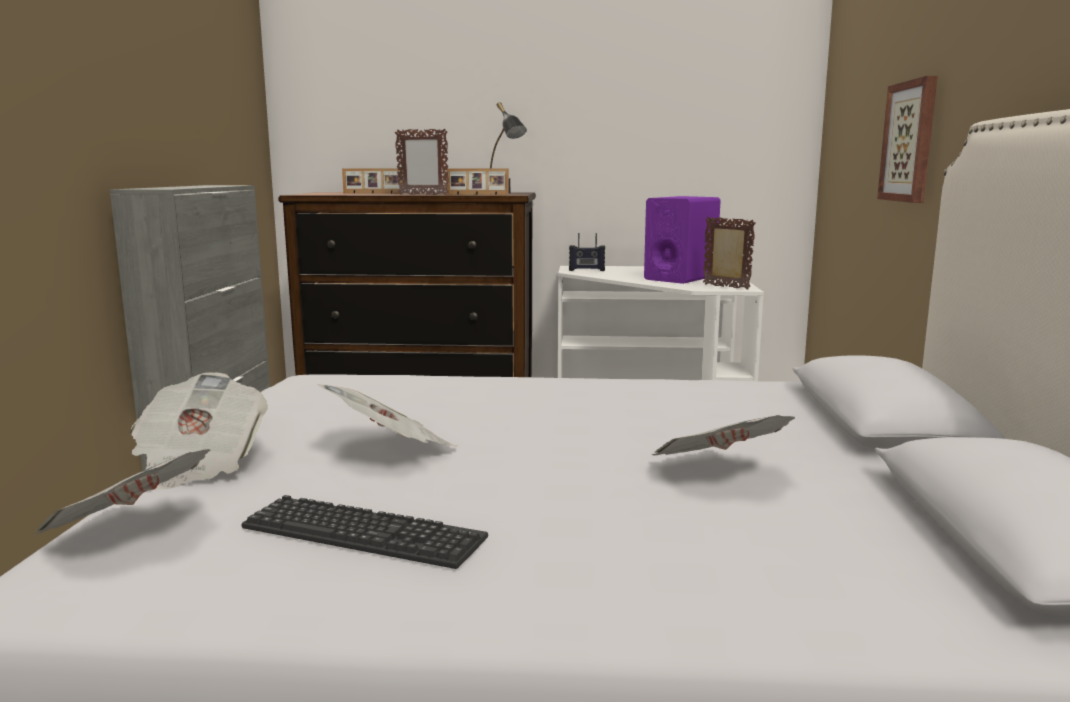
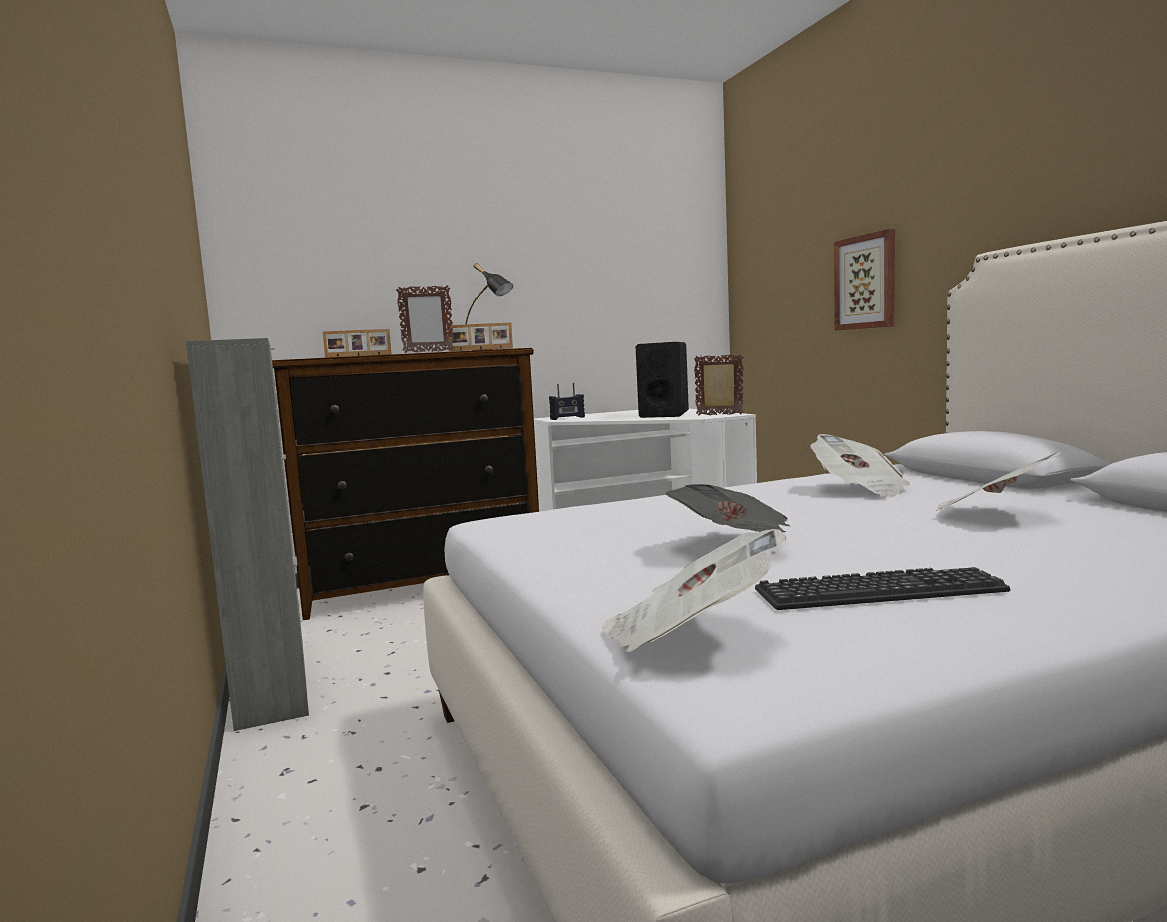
camera: 25 degrees left, 5 degrees down
newspaper [130,372,268,490] -> newspaper moved to [811,434,910,498]
purple speaker [644,196,721,284] -> black speaker [636,342,689,418]

